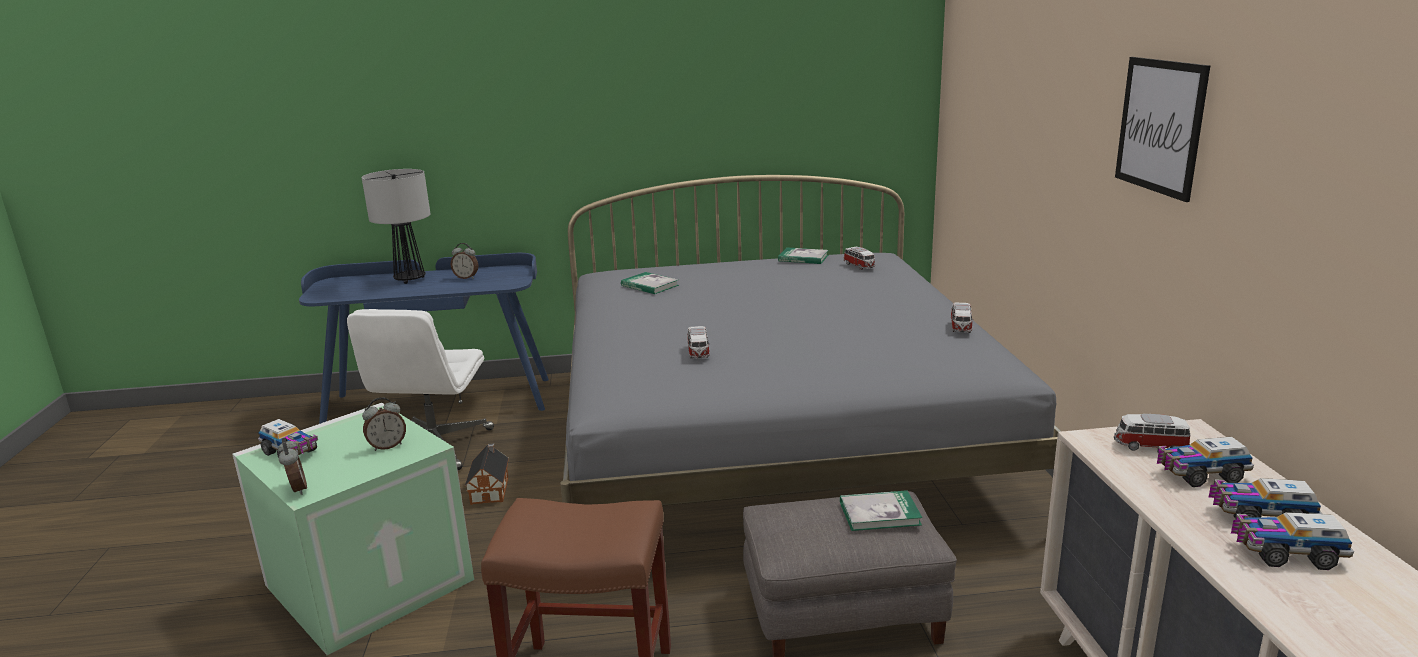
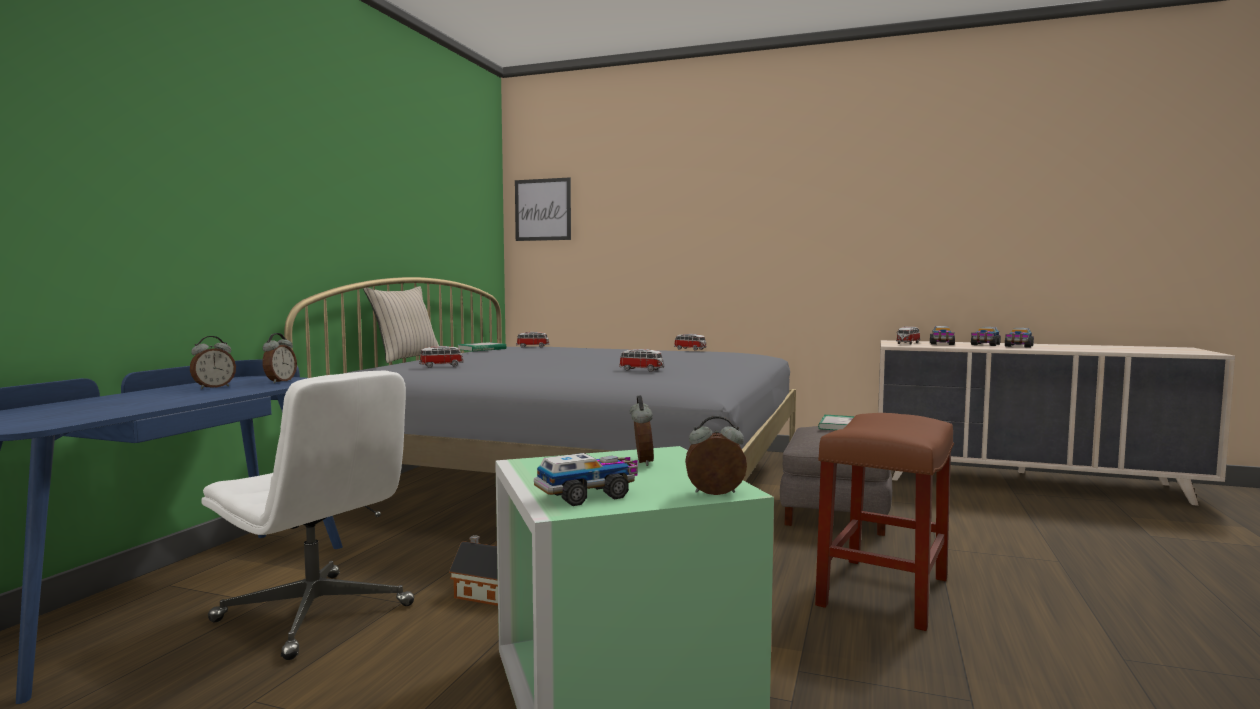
camera: 65 degrees left, 15 degrees down
table lamp [362,169,431,284] -> none
book [621,272,679,294] -> toy car [419,346,464,368]
picture [1115,57,1210,202] -> picture moved to [515,177,571,241]
none -> alarm clock [262,333,297,383]
none -> beige pillow [363,286,439,363]

